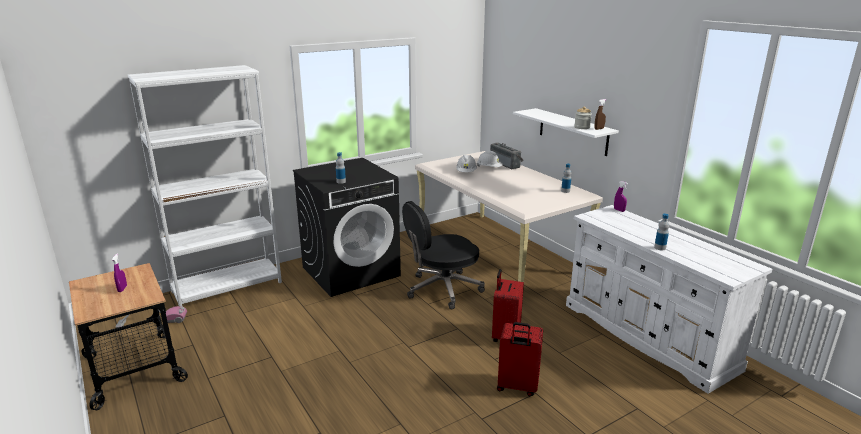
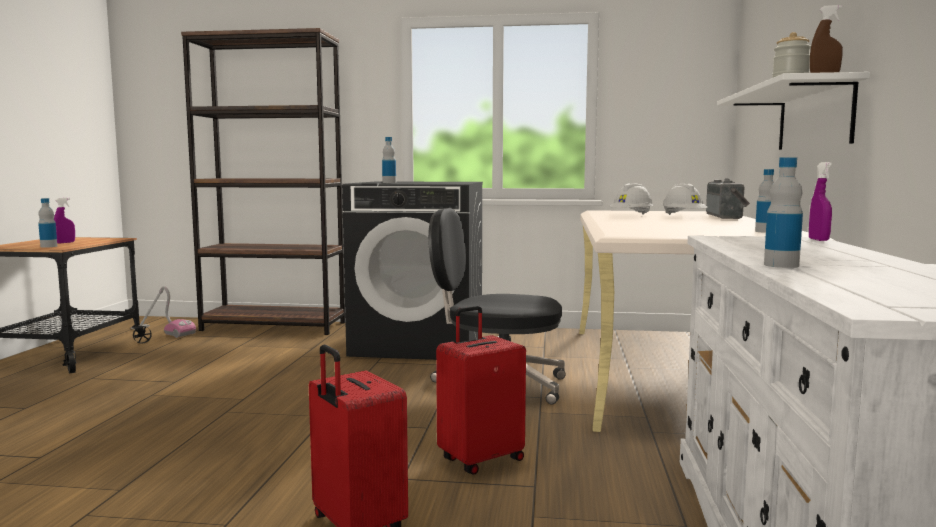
camera: 40 degrees right, 15 degrees down
white bookcase [128,65,282,307] -> brown bookcase [181,28,345,335]
none -> bottle [38,198,57,248]

